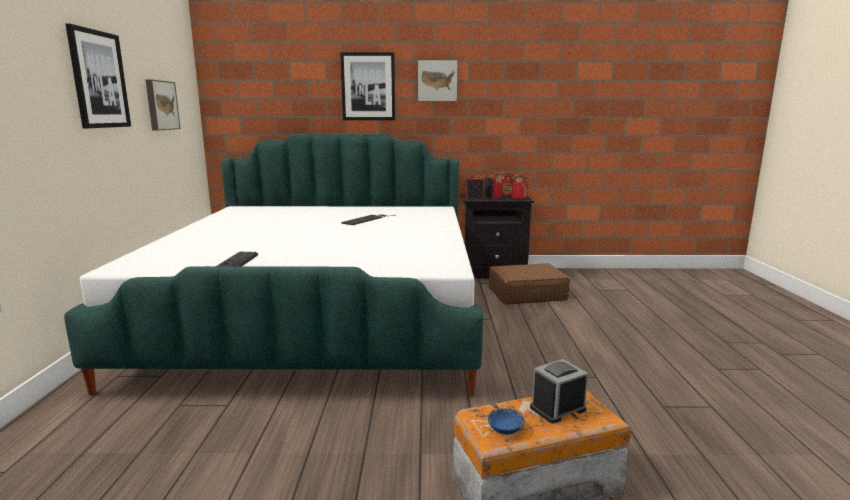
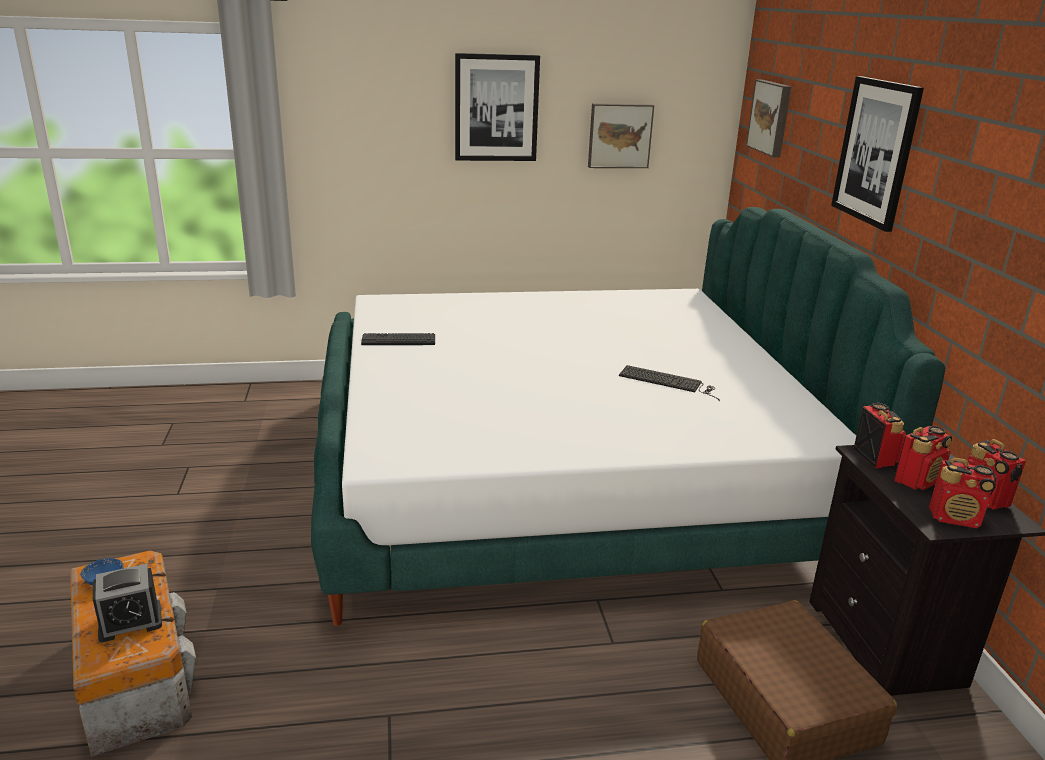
camera: 80 degrees right, 10 degrees up
picture [417,59,458,102] -> picture moved to [746,79,792,157]
alarm clock [530,359,588,423] -> alarm clock turned 105 degrees clockwise [93,564,162,642]

